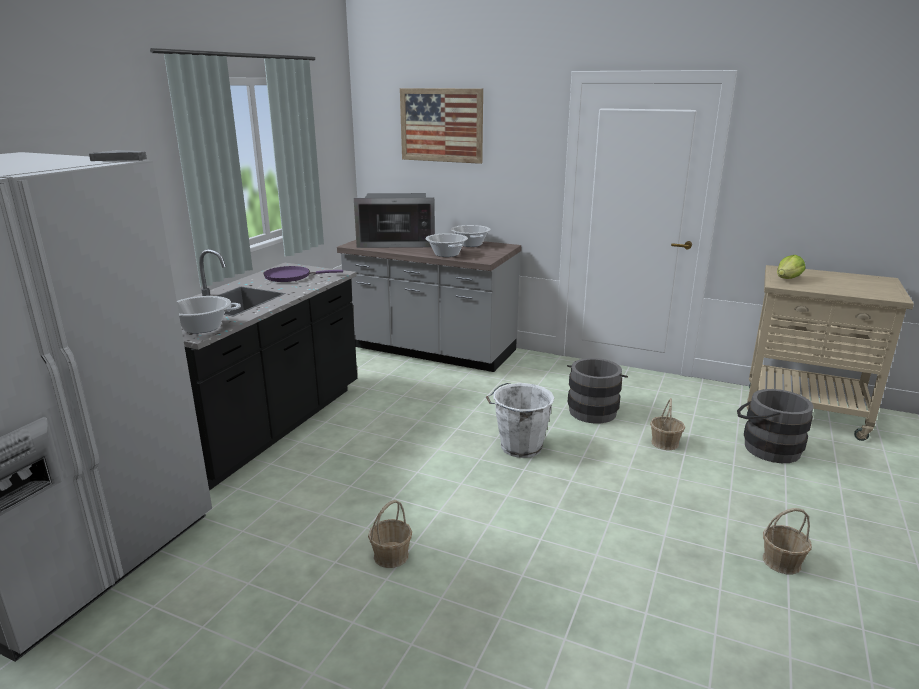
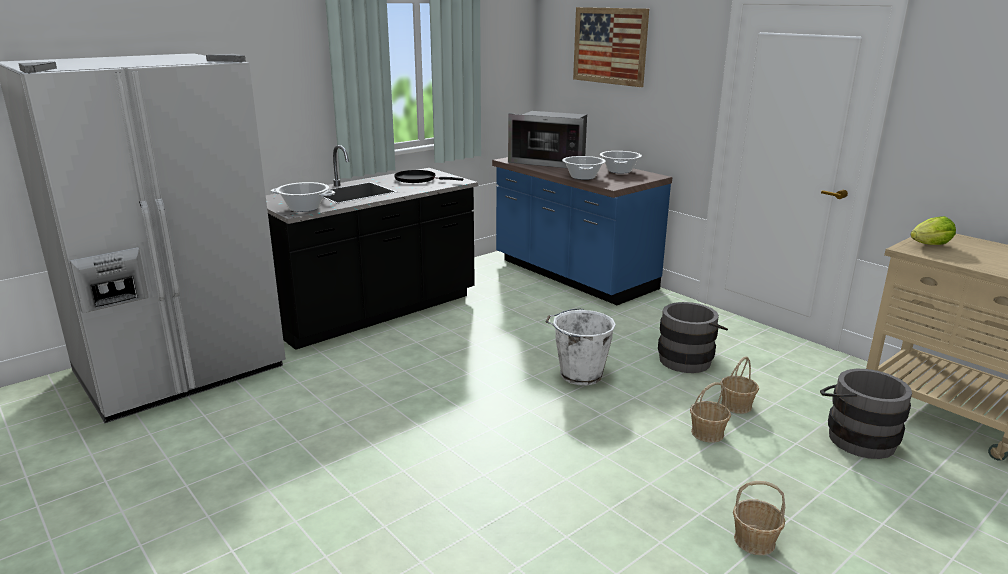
camera: 25 degrees right, 0 degrees up
purple frying pan [263,266,343,282] -> black frying pan [394,170,464,183]
grey counter [337,240,521,372] -> blue counter [492,157,672,305]
basket [368,500,412,568] -> basket moved to [690,382,731,443]

